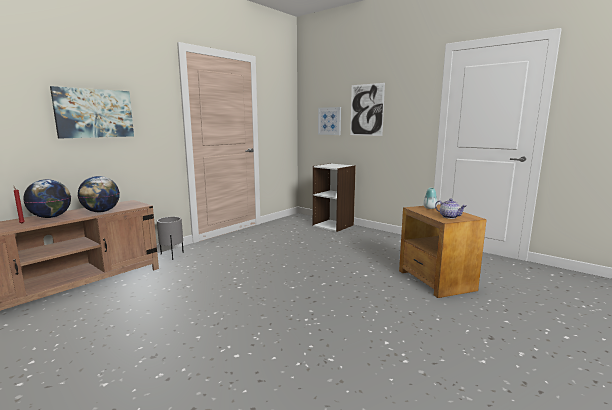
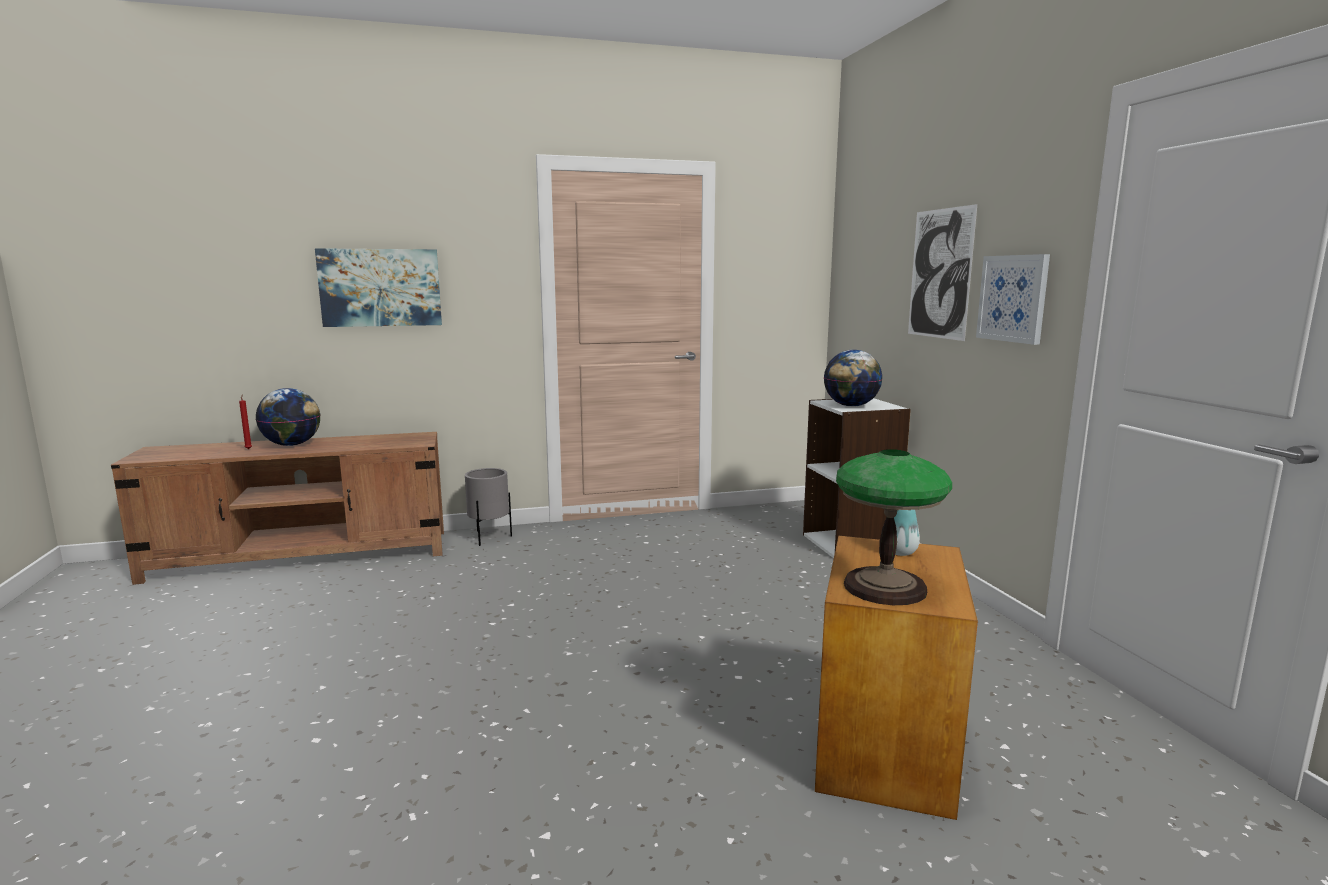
camera: 35 degrees right, 0 degrees up
globe [78,176,120,212] -> globe moved to [824,350,883,407]
picture [318,107,341,135] -> picture moved to [976,254,1050,345]
teapot [435,199,466,219] -> table lamp [836,449,952,605]

